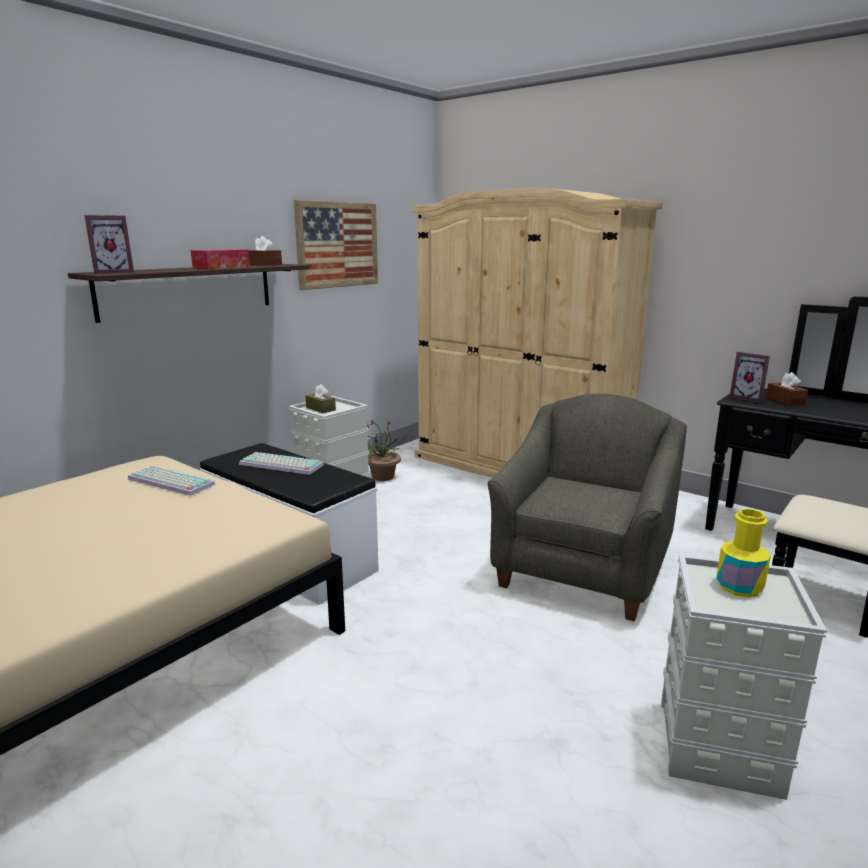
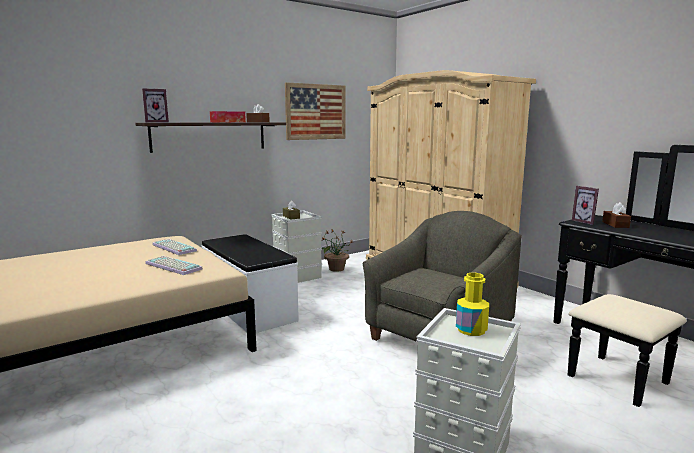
camera: 15 degrees right, 5 degrees down
keyboard [239,452,324,475] -> keyboard moved to [145,256,203,275]

